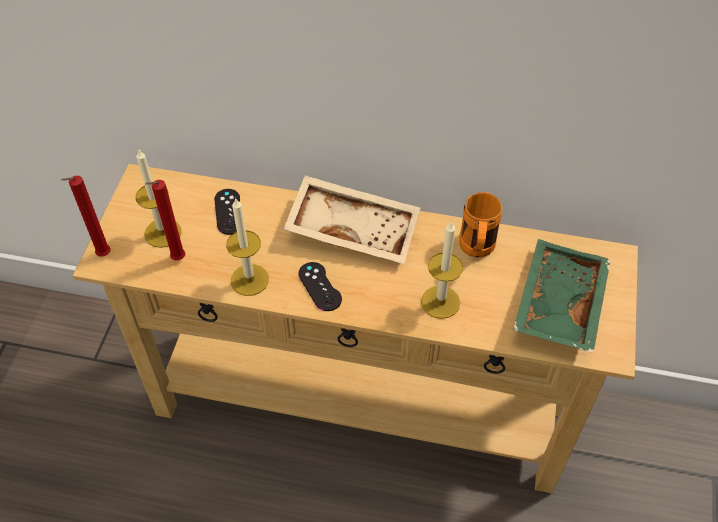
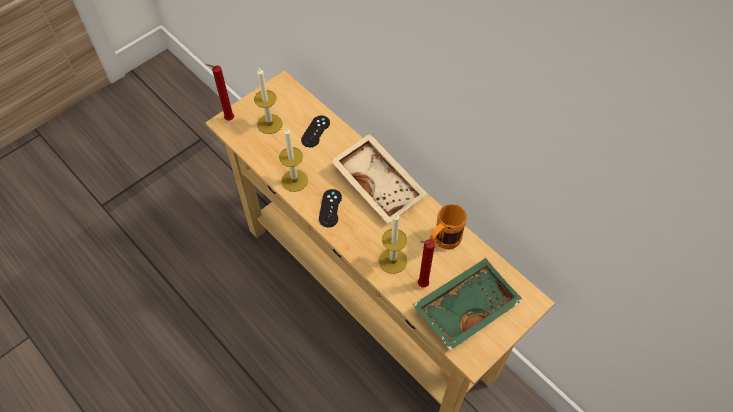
camera: 35 degrees right, 5 degrees up
red candle [145,180,185,260] -> red candle moved to [418,239,435,288]

